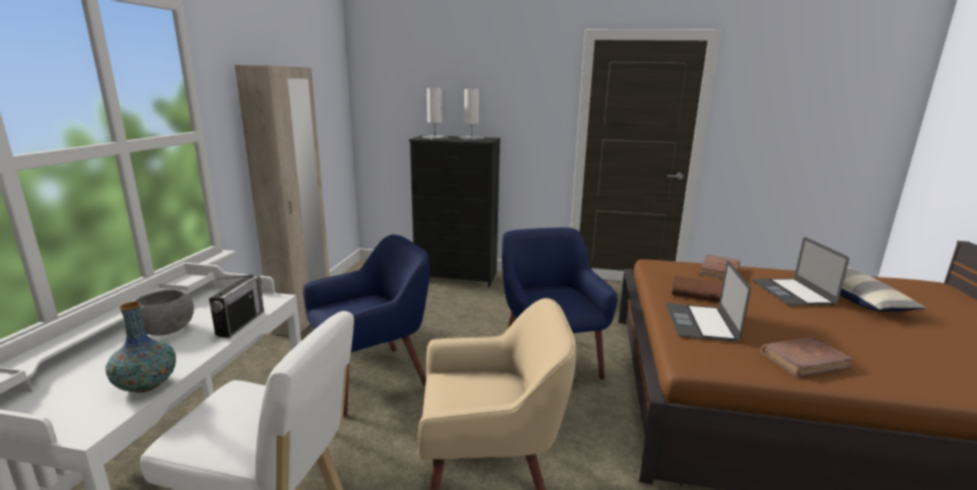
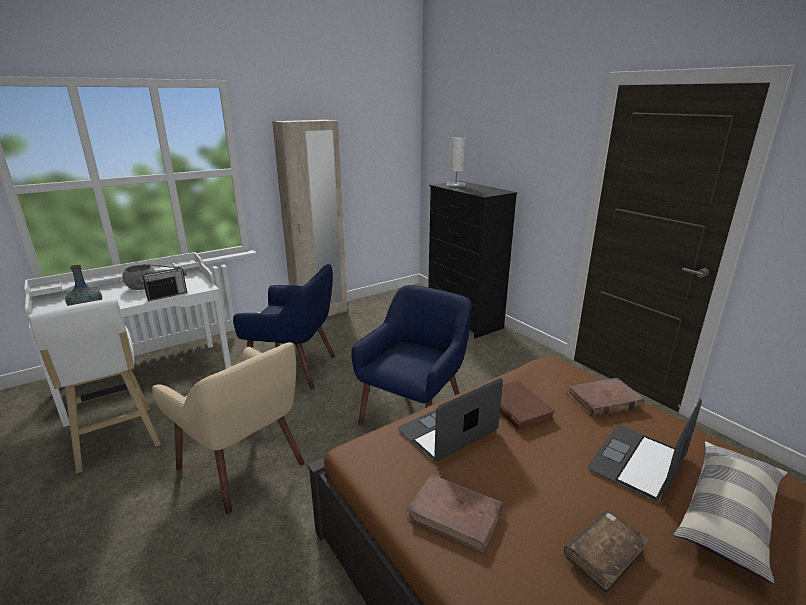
camera: 45 degrees right, 5 degrees up
white table lamp [459,89,484,140] -> none
none -> brown book [564,511,648,595]

